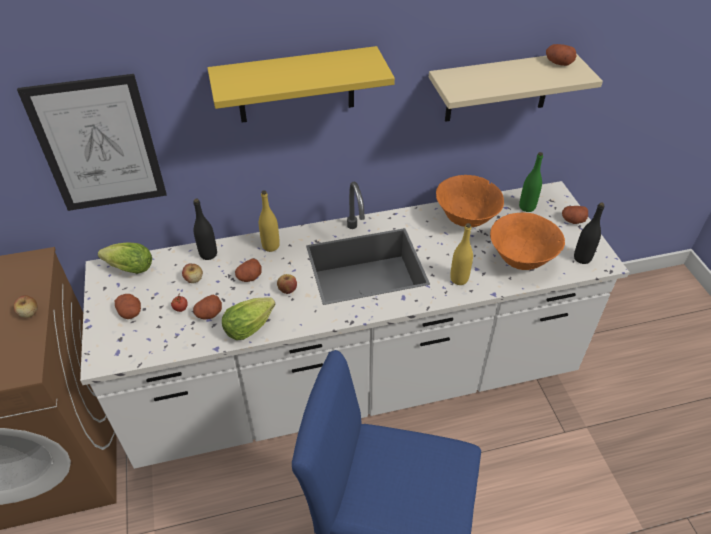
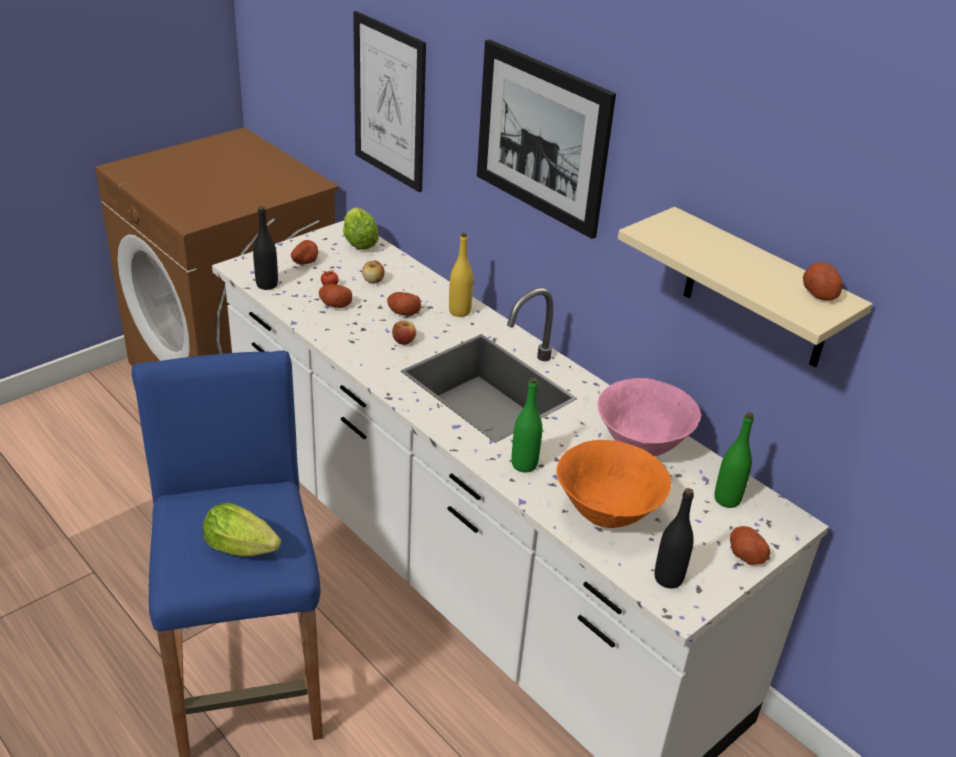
camera: 60 degrees right, 10 degrees down
apple [14,295,38,318] -> none
black bottle [193,199,217,260] -> black bottle moved to [253,206,278,290]
yellow shelf [208,46,395,123] -> picture [477,39,616,239]
lettuce [222,297,275,340] -> lettuce moved to [203,503,281,557]
orange bowl [436,175,504,227] -> pink bowl [598,378,701,457]
yellow bottle [450,223,473,285] -> green bottle [512,378,542,472]

